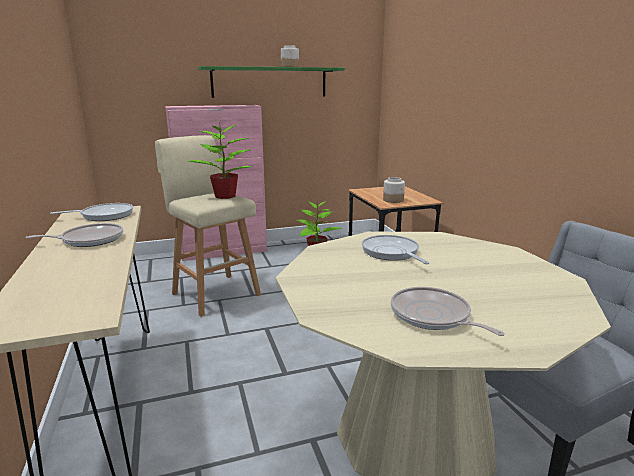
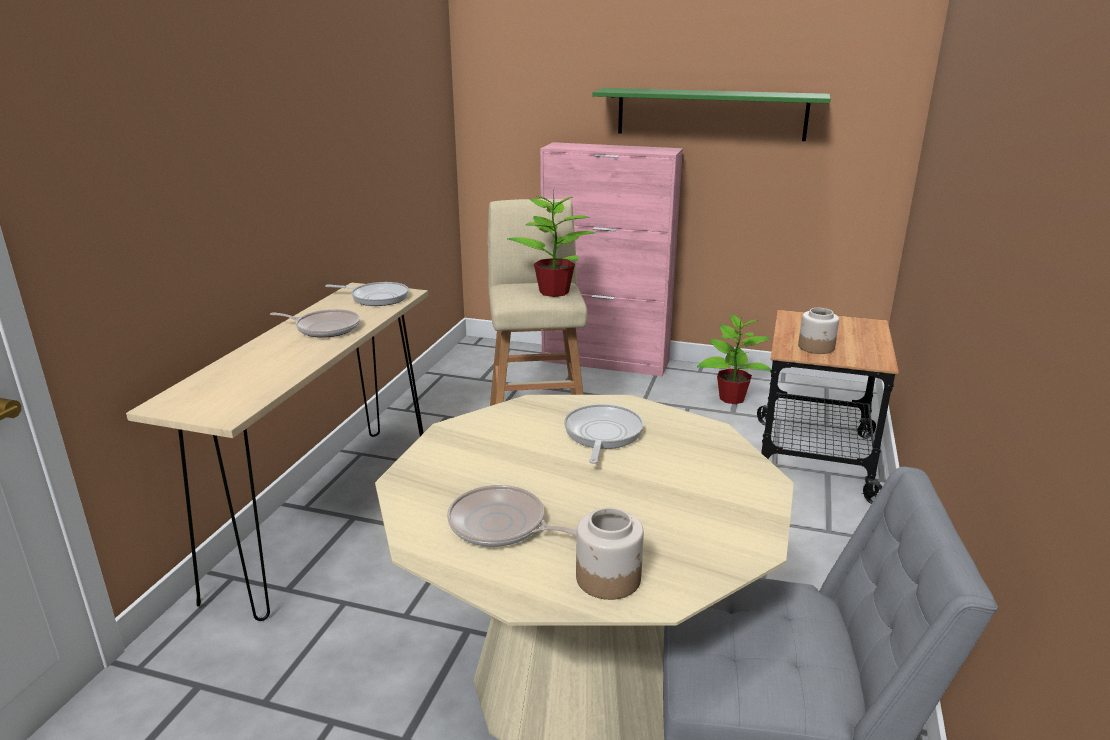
camera: 35 degrees right, 5 degrees up
jar [281,45,299,67] -> jar moved to [576,507,644,600]
frying pan [391,287,505,336] -> frying pan turned 60 degrees counterclockwise [447,485,577,547]

